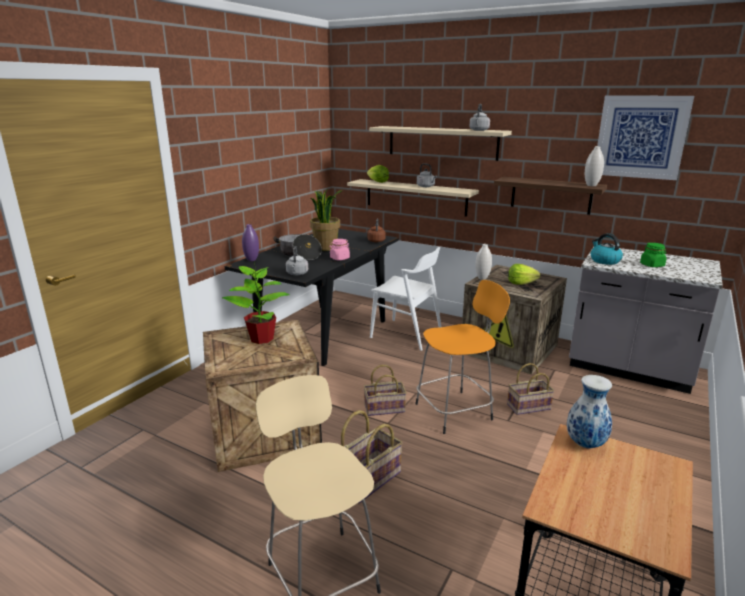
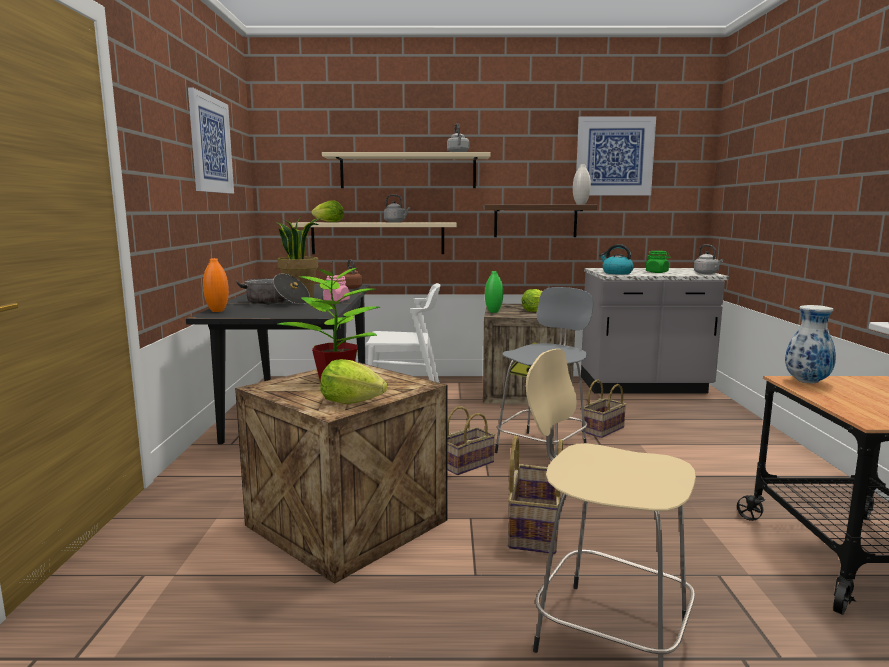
camera: 30 degrees left, 10 degrees down
purple vase [242,224,259,261] -> orange vase [203,258,229,312]
grey kettle [286,246,308,275] -> grey kettle moved to [694,245,723,274]
orange stool [416,280,510,434] -> grey stool [495,287,594,455]
white vase [475,244,492,280] -> green vase [485,271,503,313]
none -> picture [188,88,234,194]
none -> lettuce [320,359,387,404]

